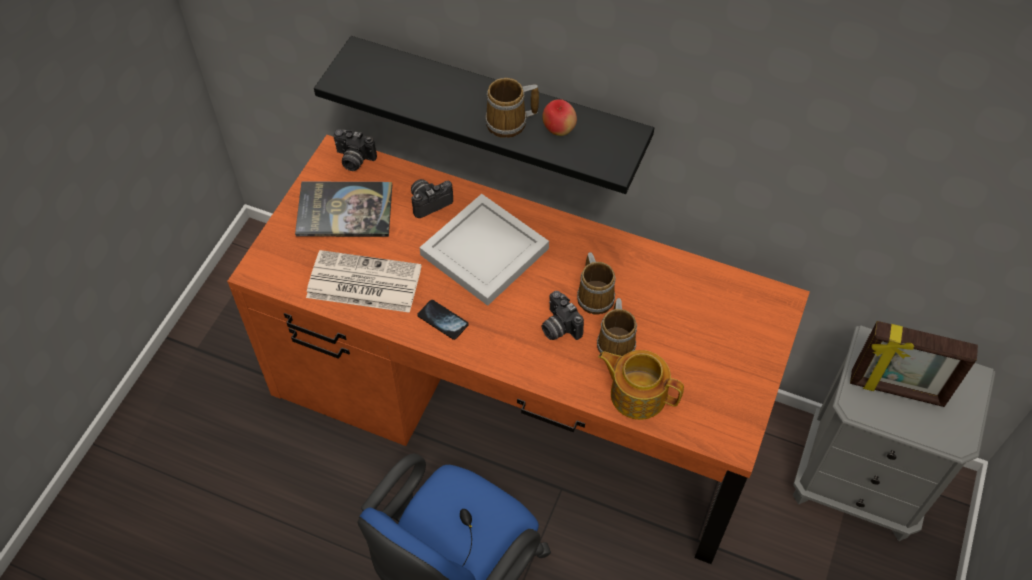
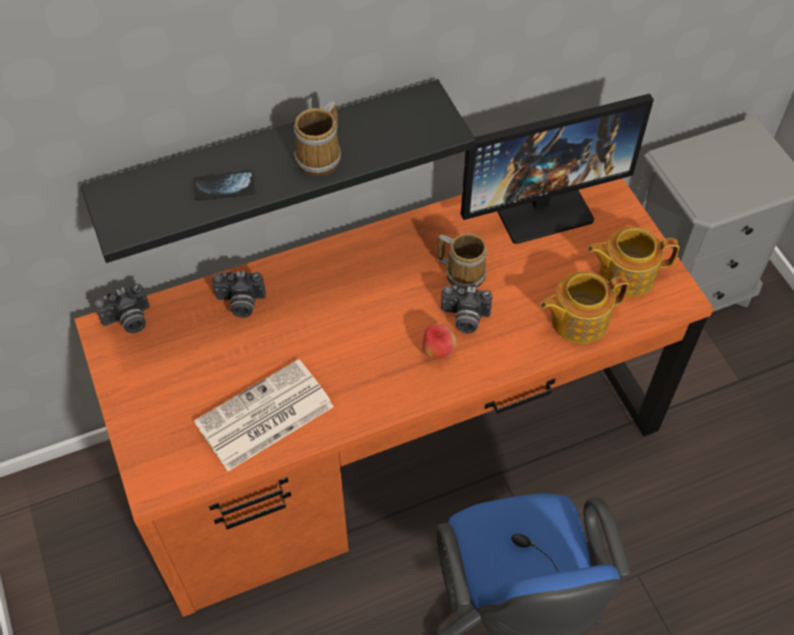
camera: 45 degrees left, 0 degrees up
book [295,181,392,237] -> none
camera [411,179,453,218] -> camera turned 105 degrees counterclockwise [212,271,266,318]
phone [417,300,469,340] -> phone moved to [194,171,256,200]
white tray [419,194,549,306] -> none
apple [542,99,577,136] -> apple moved to [422,324,457,360]
mug [597,298,637,356] -> none
picture frame [850,321,978,407] -> none
none -> monitor [461,94,654,244]
none -> teapot [588,227,679,297]

